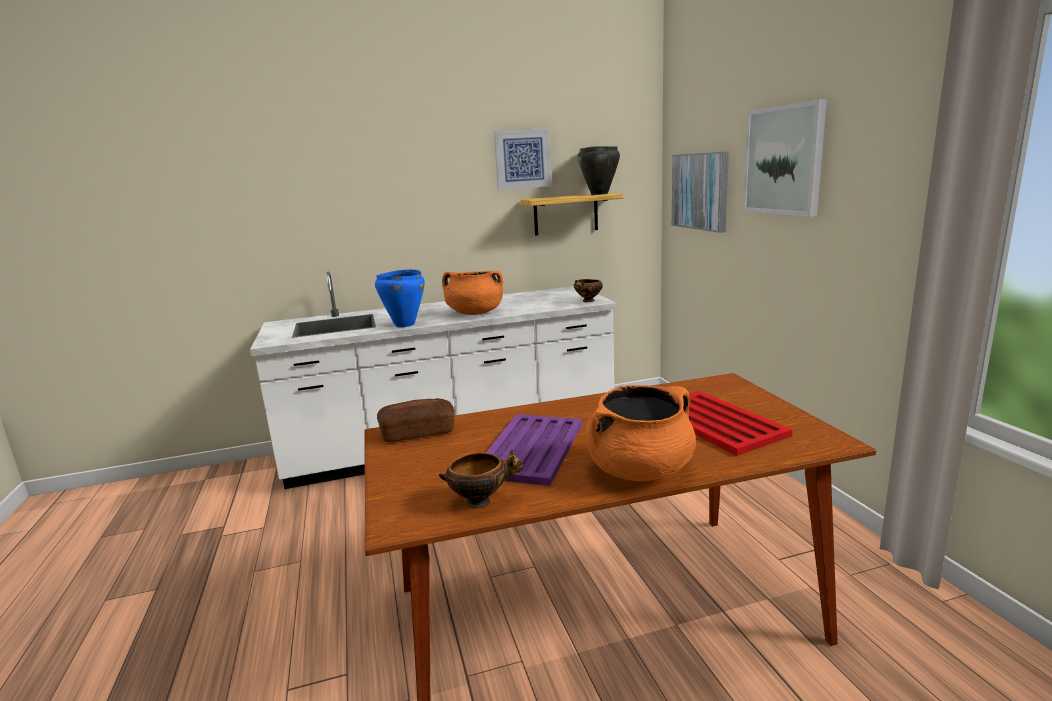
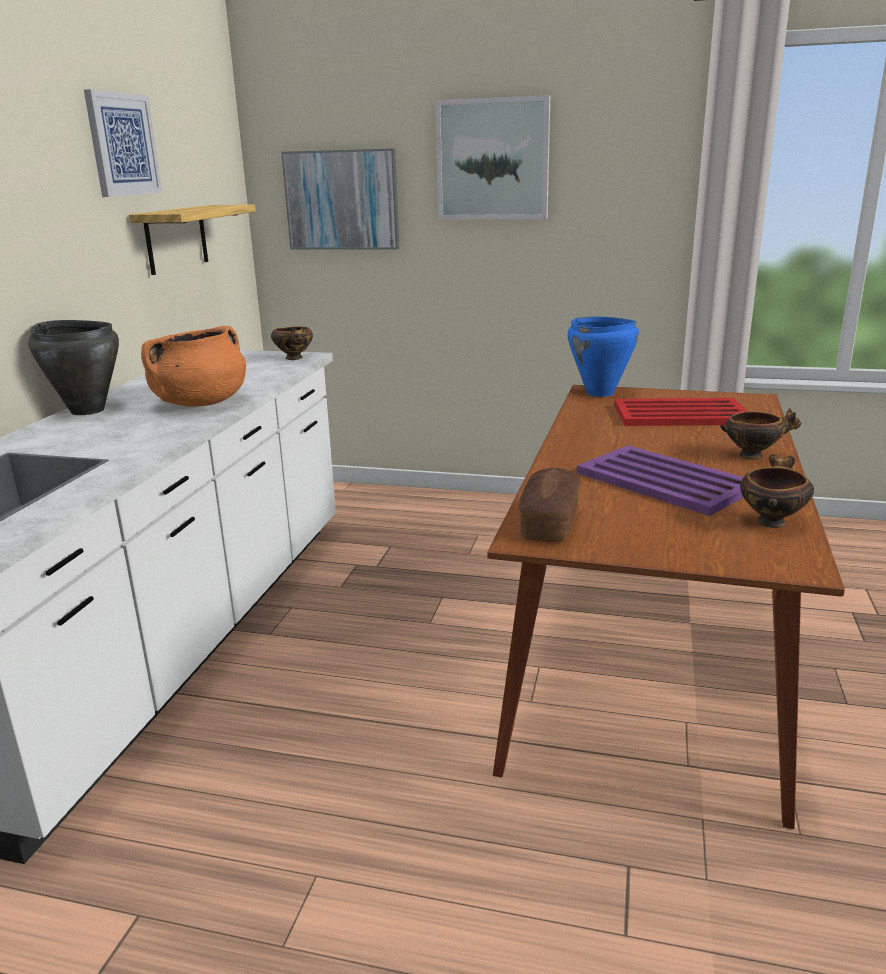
camera: 60 degrees left, 5 degrees up
blue cooking pot [375,269,425,327] -> blue cooking pot moved to [567,317,639,397]
black cooking pot [578,146,620,195] -> black cooking pot moved to [28,320,119,415]
orange cooking pot [585,385,696,481] -> bowl [720,408,801,460]

